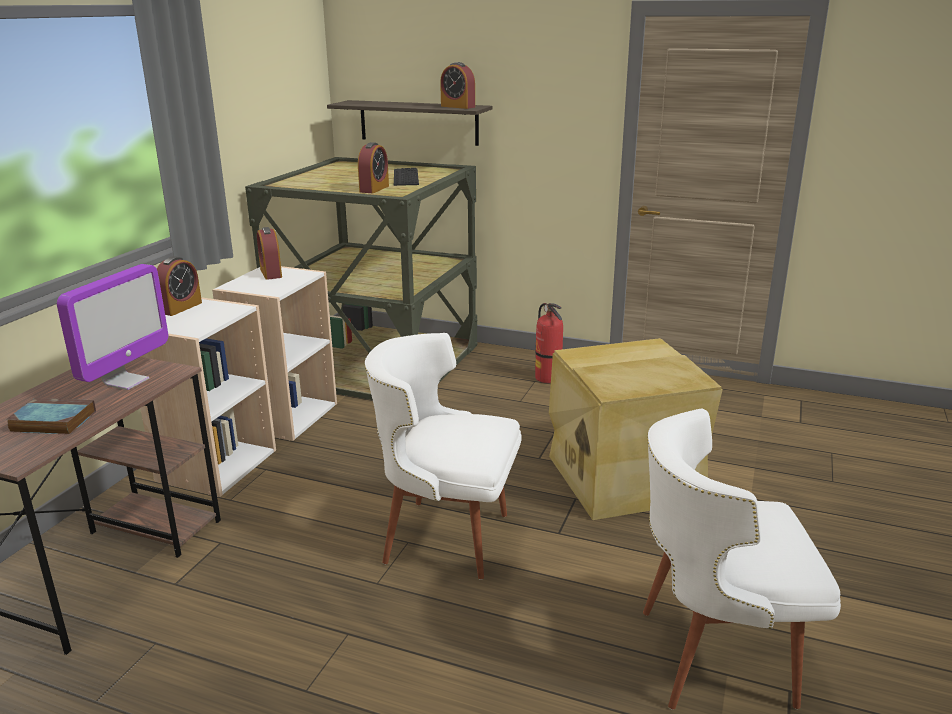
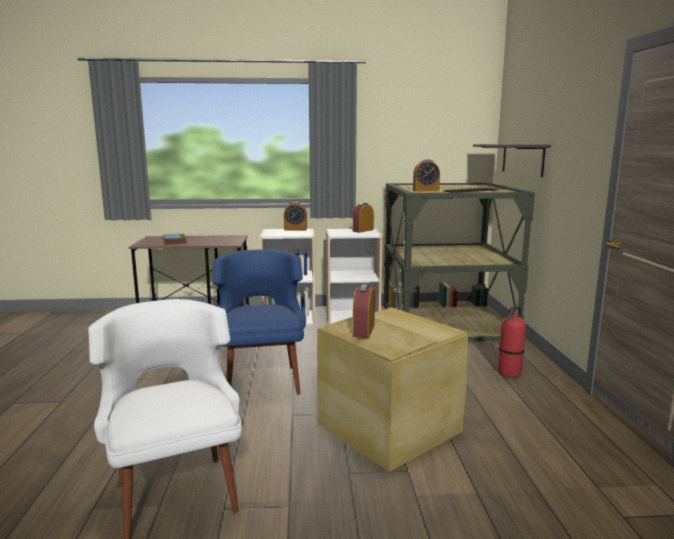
camera: 65 degrees right, 10 degrees down
monitor [57,264,169,390] -> none
white chair [365,333,522,580] -> blue chair [213,249,306,395]
alarm clock [440,62,475,109] -> alarm clock moved to [353,285,375,338]

